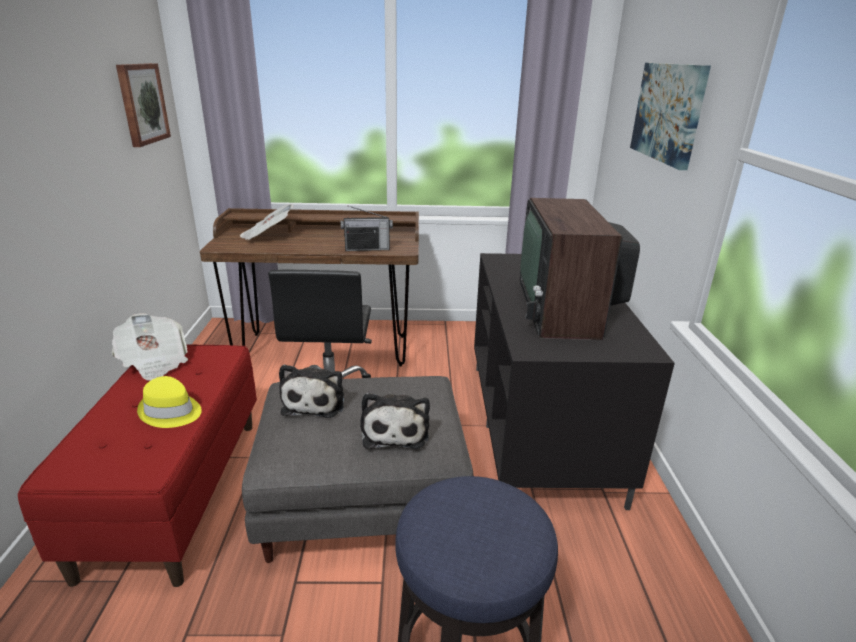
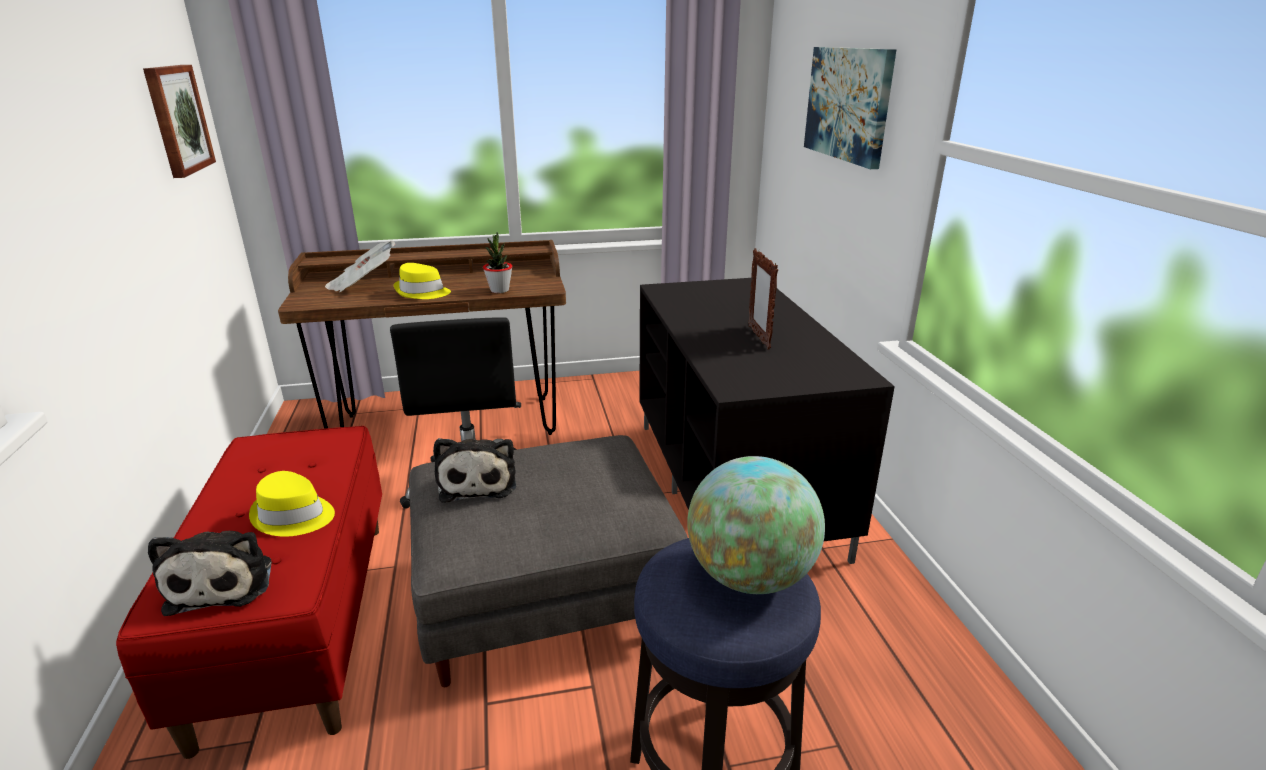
camera: 10 degrees left, 0 degrees up
newspaper [112,313,188,381] -> none
radio [341,206,393,251] -> potted plant [483,232,513,293]
plush toy [360,393,430,449] -> plush toy moved to [148,531,272,616]
television [520,198,640,340] -> picture frame [748,248,778,349]
none -> yellow hat [394,263,451,299]
none -> globe [687,456,825,594]

